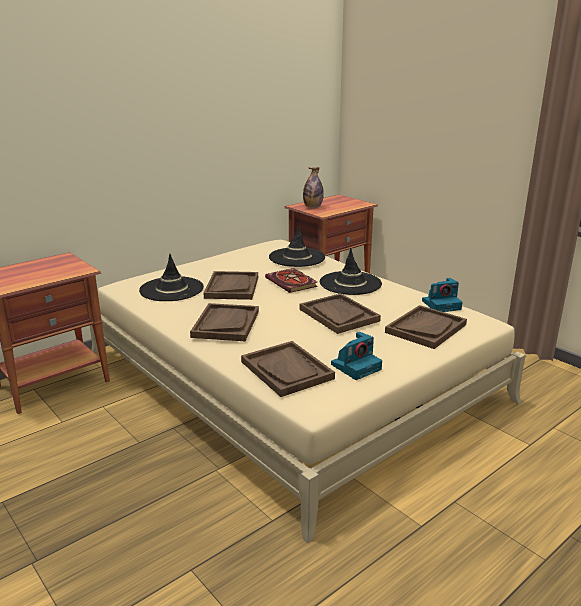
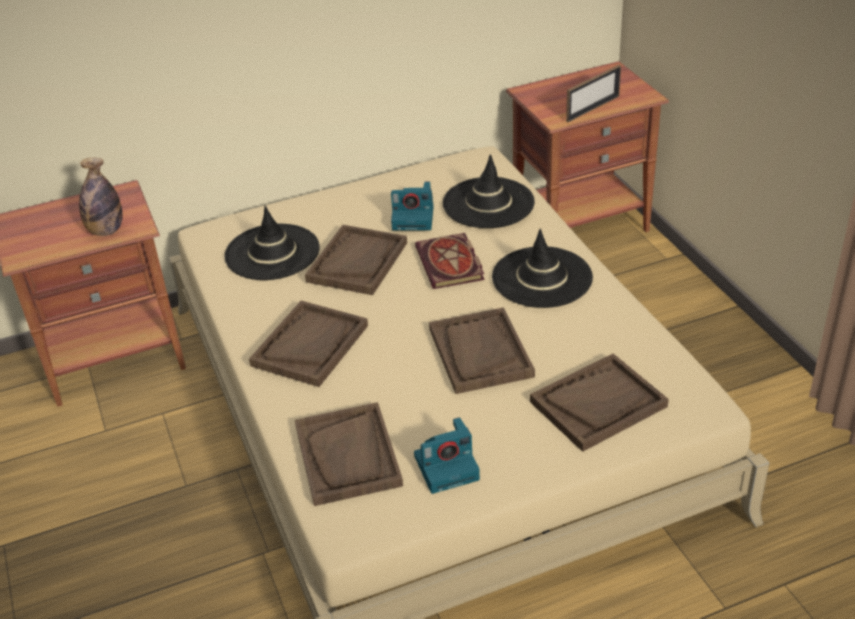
camera: 20 degrees right, 15 degrees up
bottle [303,167,324,208] -> bottle moved to [79,158,123,236]
camera [422,278,463,312] -> camera moved to [391,182,433,231]
none -> picture frame [566,65,621,122]

